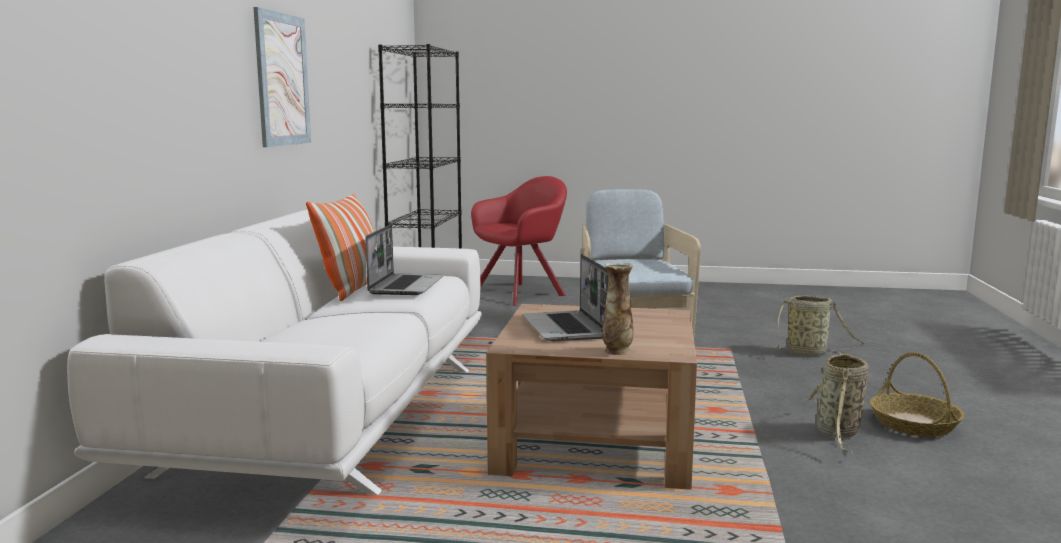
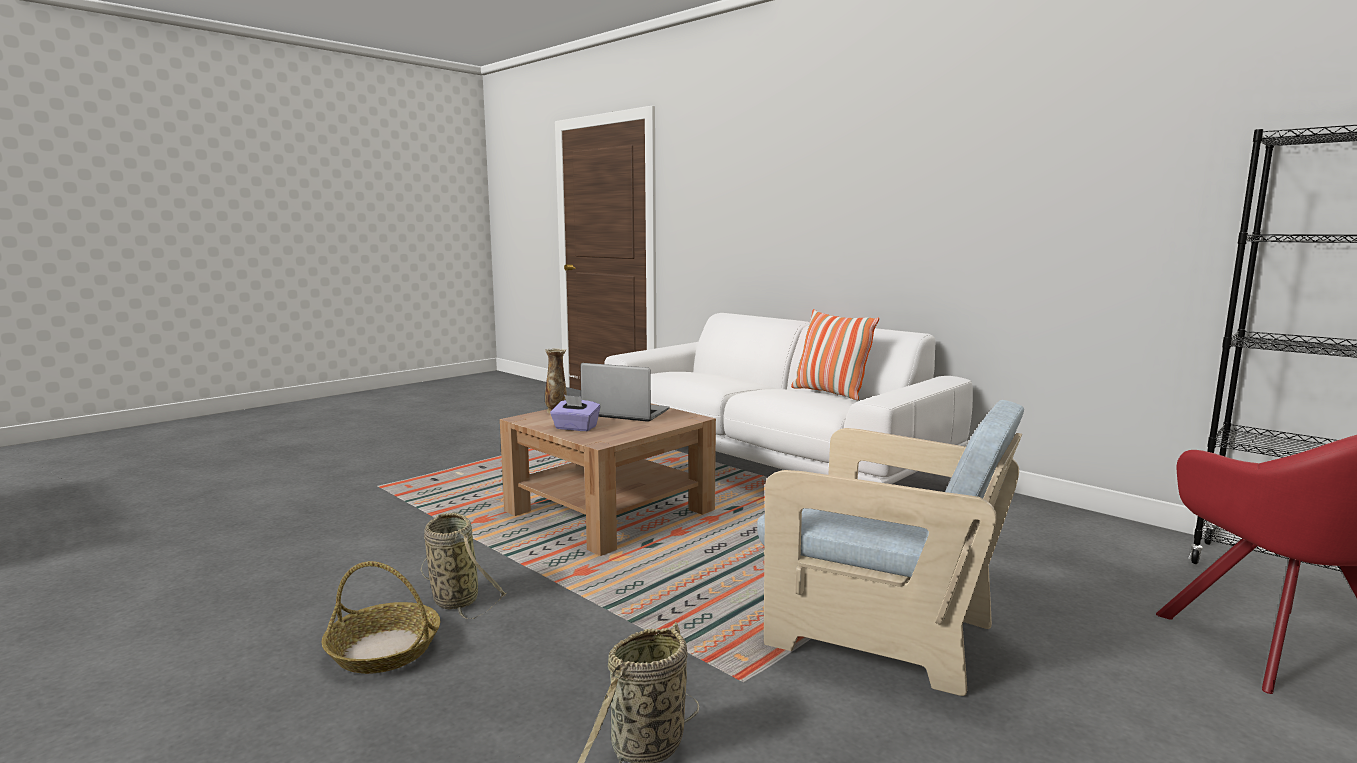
camera: 125 degrees right, 0 degrees up
picture [253,7,311,147] -> none
laptop [366,224,443,295] -> none
none -> purple tissue box [550,395,600,431]

